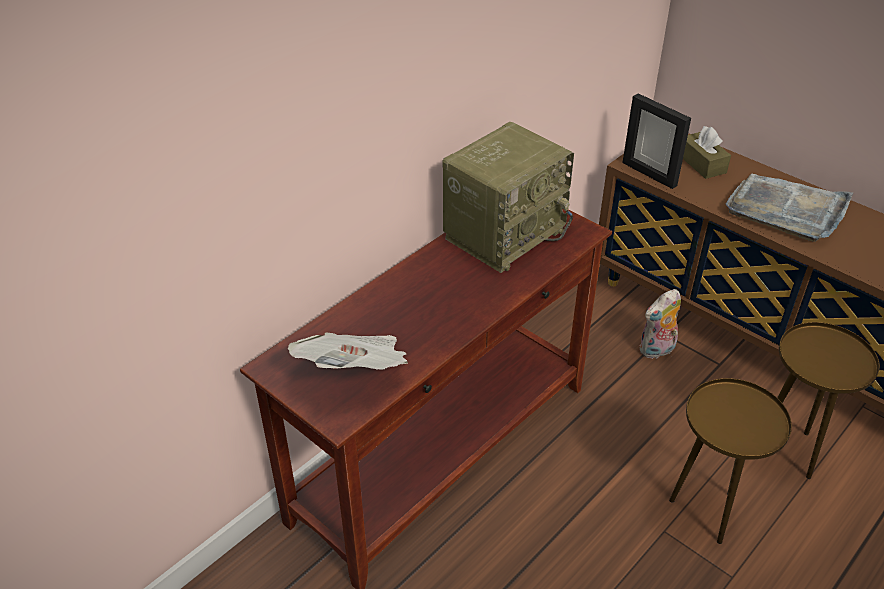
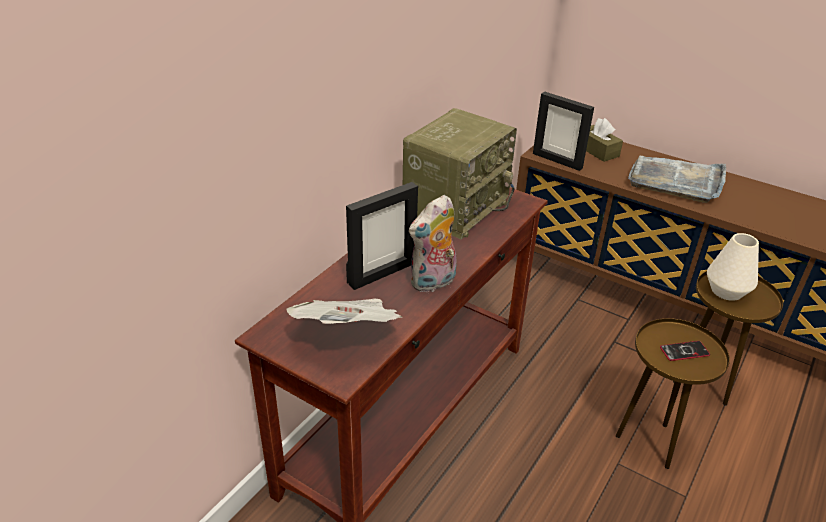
camera: 10 degrees left, 5 degrees down
plush toy [640,289,681,359] -> plush toy moved to [409,195,457,292]
none -> picture frame [346,182,418,290]
none -> phone [660,341,710,361]
none -> white vase [707,233,759,301]

